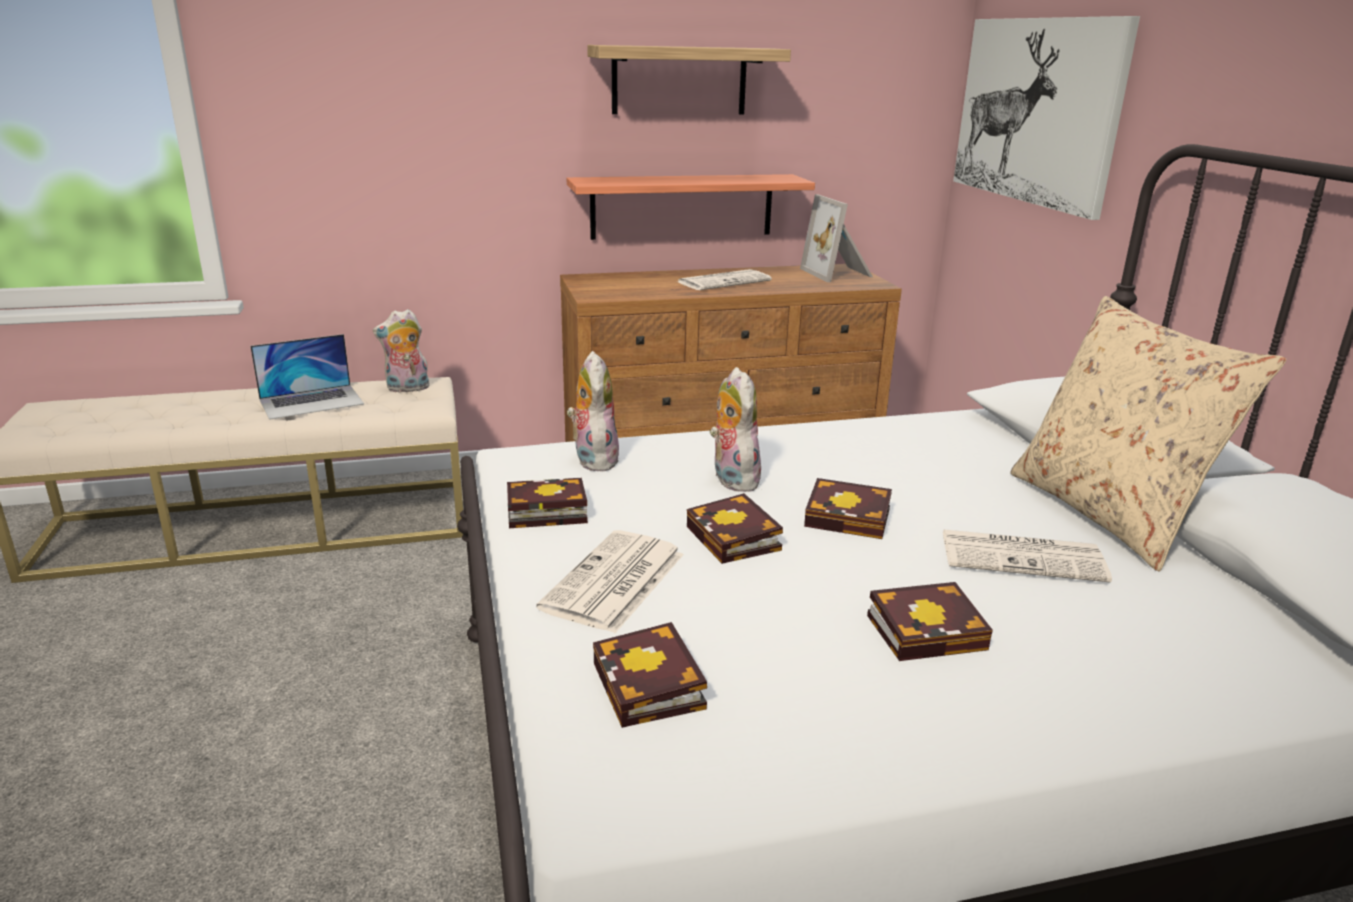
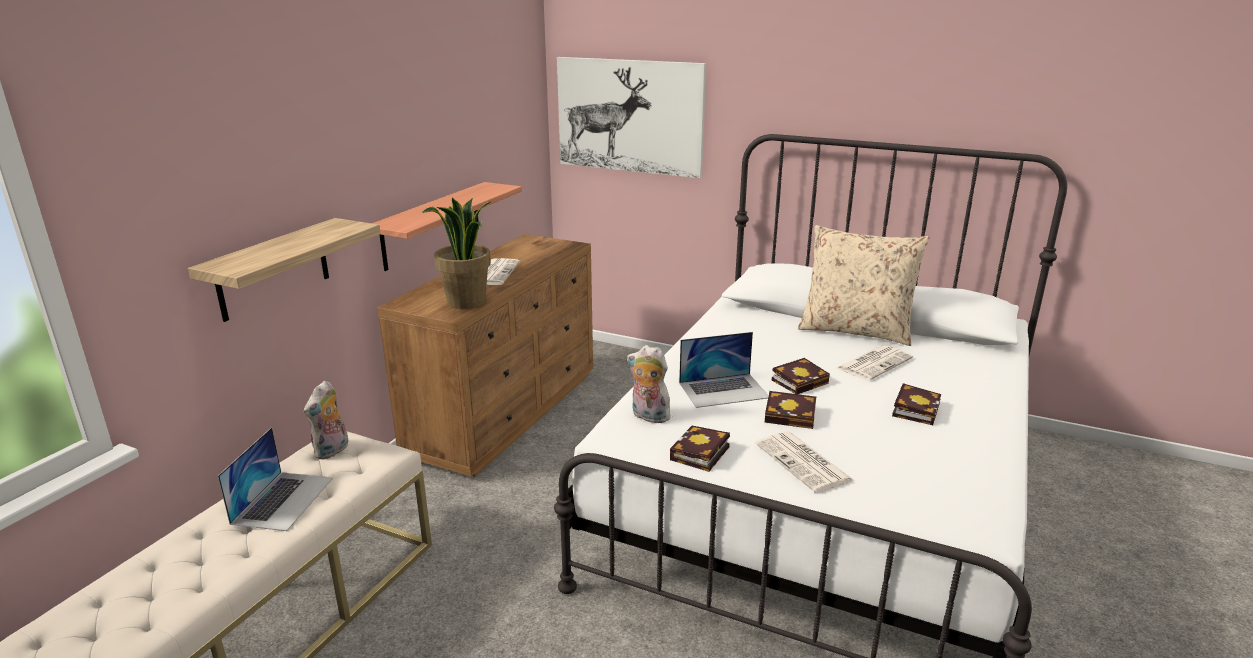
camera: 50 degrees left, 0 degrees up
shelf [587,45,791,114] -> shelf moved to [188,218,381,322]
book [593,622,707,728] -> none
plush toy [709,367,761,492] -> laptop [679,332,769,408]
picture frame [800,194,873,282] -> none
none -> potted plant [422,198,491,309]

